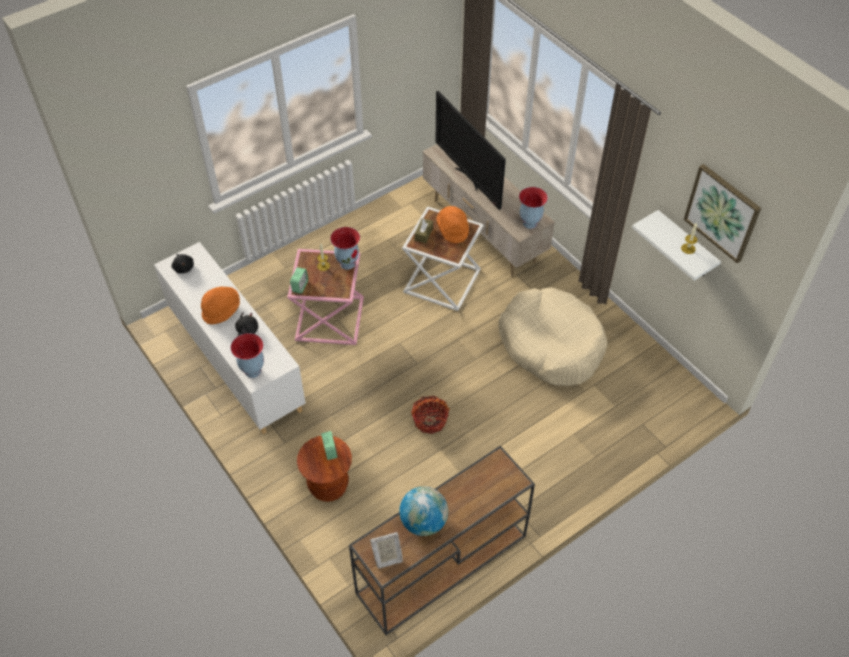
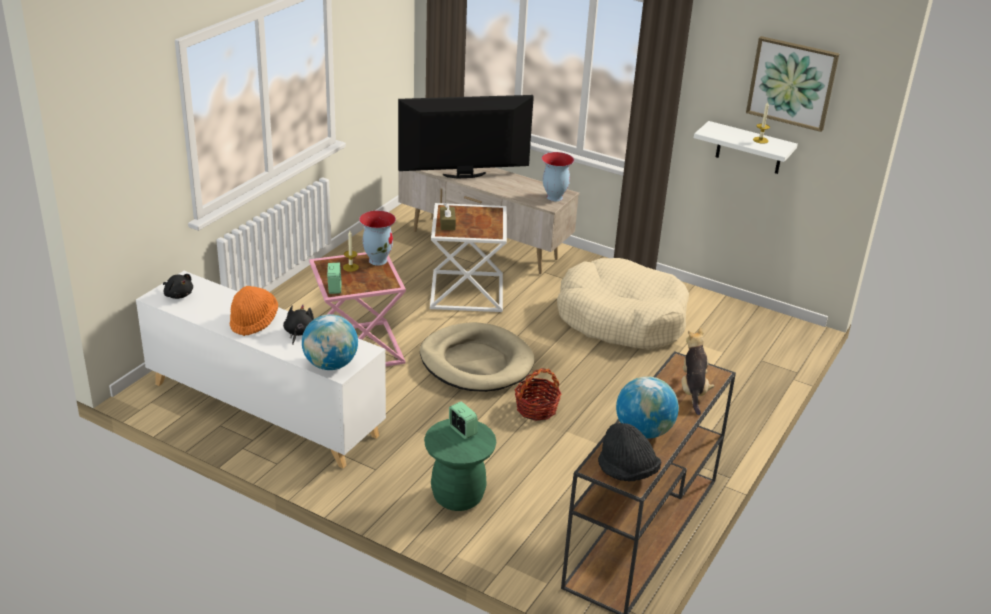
camera: 25 degrees left, 20 degrees down
vase [230,333,264,378] -> globe [302,314,358,370]
brown stool [297,436,352,502] -> green stool [424,419,496,511]
picture frame [370,532,403,569] -> black hat [598,423,661,481]
television [436,91,506,210] -> television turned 135 degrees clockwise [398,95,534,179]
orange hat [437,206,469,243] -> none
none -> beige dog bed [420,322,535,392]
none -> plush toy [681,327,714,415]

